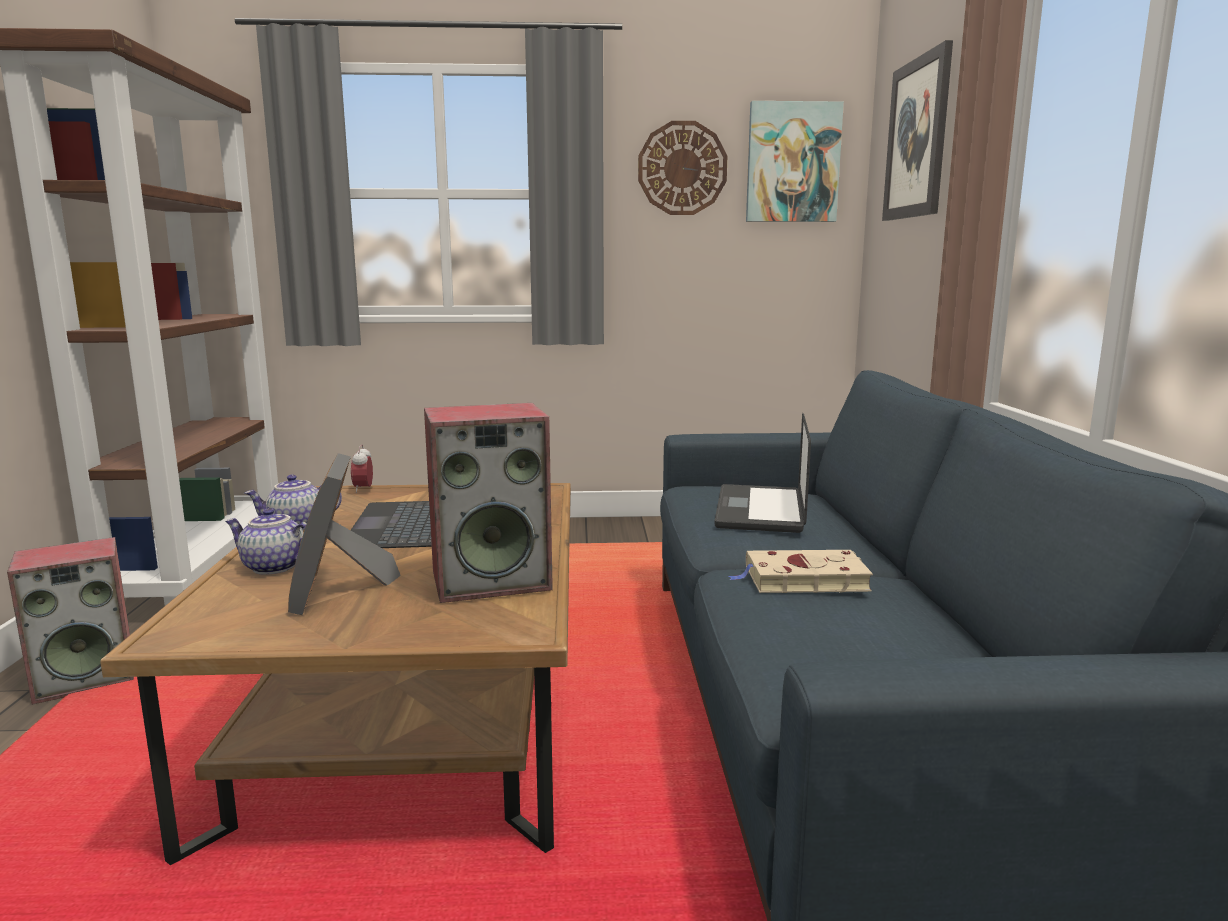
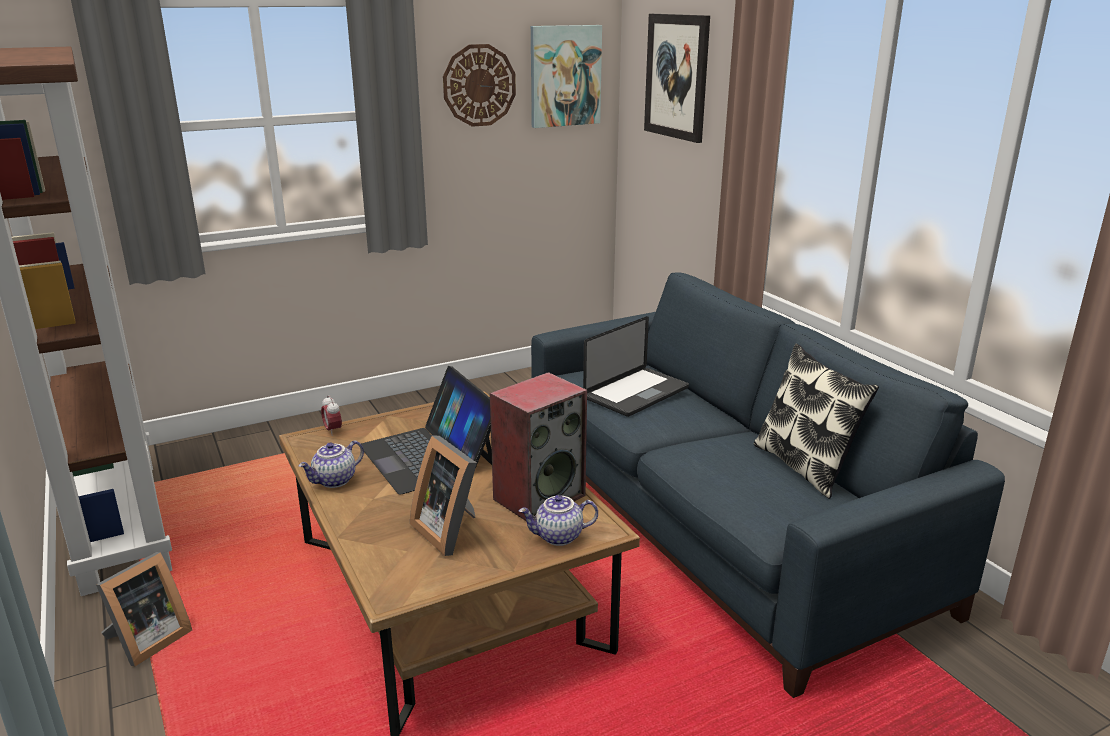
camera: 25 degrees left, 10 degrees up
speaker [7,537,134,705] -> picture frame [96,552,192,667]
teapot [225,508,307,575] -> teapot moved to [519,495,598,546]
laptop [714,413,811,533] -> laptop turned 120 degrees counterclockwise [583,316,689,417]
beige book [729,550,873,593] -> none
none -> pillow [754,344,879,499]

